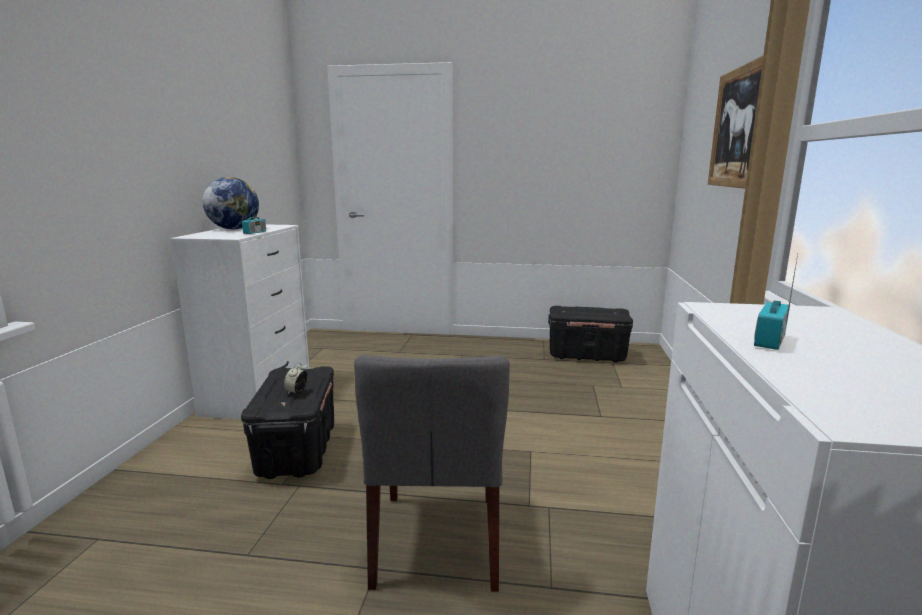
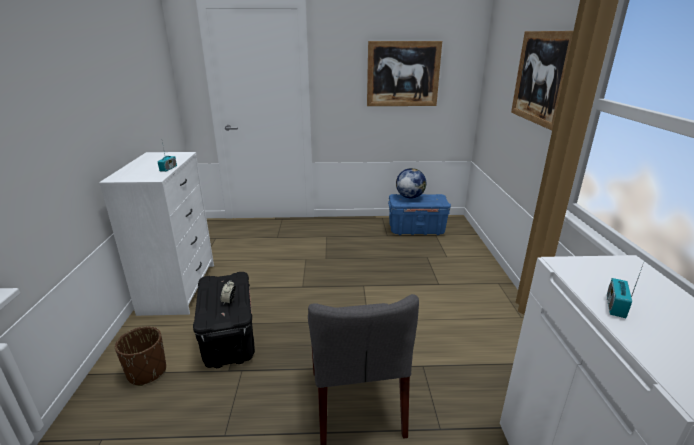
camera: 10 degrees left, 10 degrees up
globe [202,177,259,230] -> globe moved to [396,168,426,198]
black storage box [548,306,633,363] -> blue storage box [388,194,451,235]
none -> brown planter [115,326,166,386]
none -> picture [367,41,442,106]

